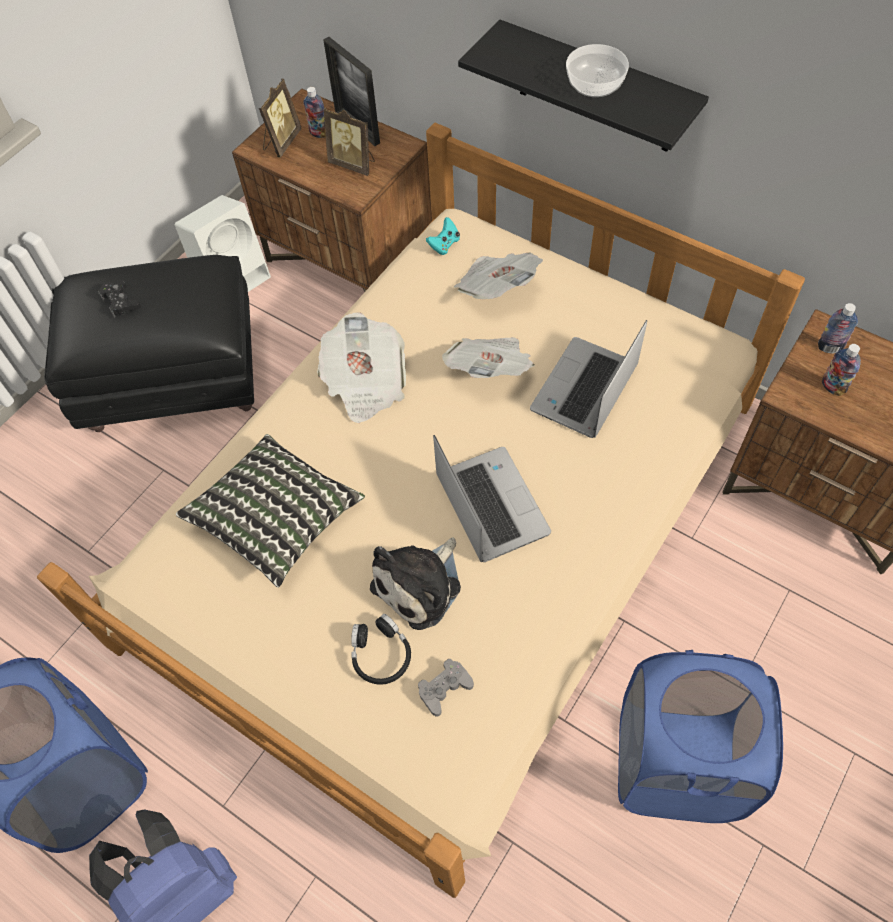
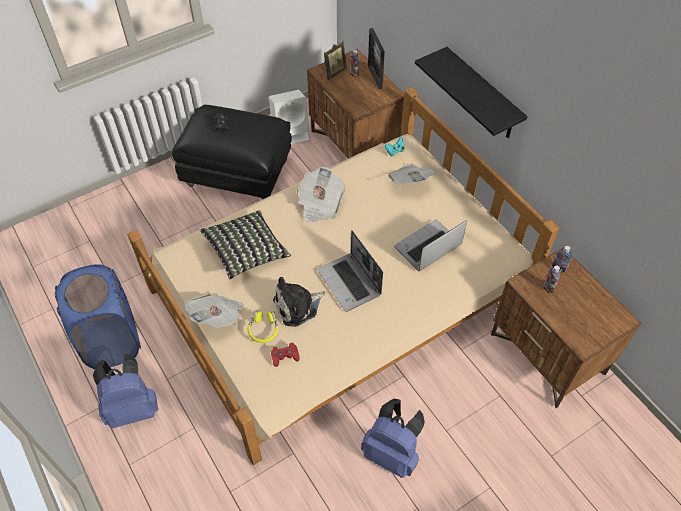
camera: 20 degrees right, 5 degrees down
picture frame [324,108,375,176] -> none
black headphones [351,614,411,685] -> yellow headphones [248,310,278,343]
grey game controller [418,659,474,717] -> red game controller [271,343,300,367]
laptop [433,435,551,562] -> laptop turned 150 degrees clockwise [317,230,383,312]
newspaper [442,337,534,378] -> newspaper moved to [185,293,244,328]
bowl [566,44,629,97] -> none
blue laundry basket [618,650,783,823] -> blue backpack [361,399,425,478]

